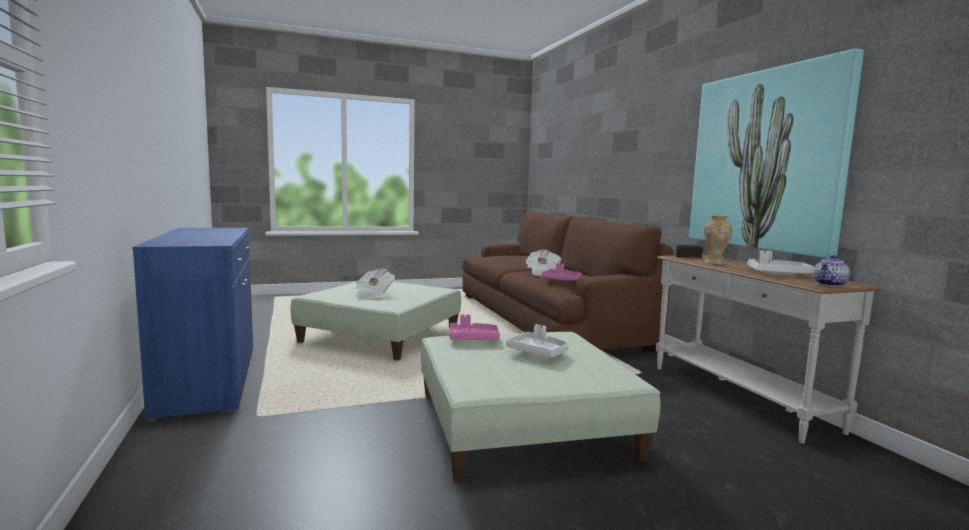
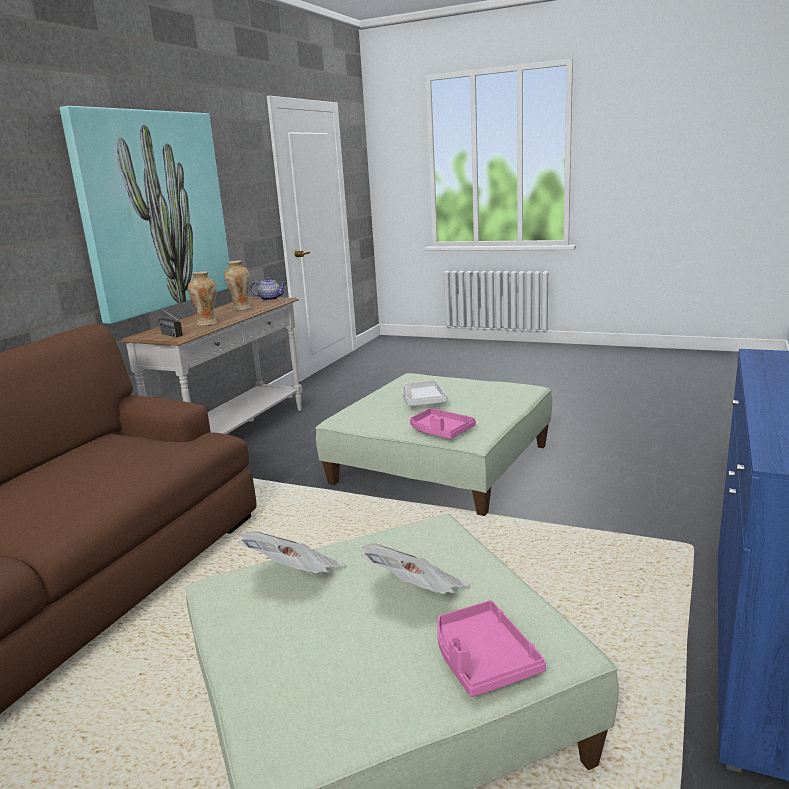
camera: 135 degrees left, 10 degrees up
newspaper [525,250,561,276] -> newspaper moved to [238,531,345,574]
pink tray [542,263,582,281] -> pink tray moved to [437,600,546,697]
white tray [747,250,814,275] -> vase [224,260,251,311]

